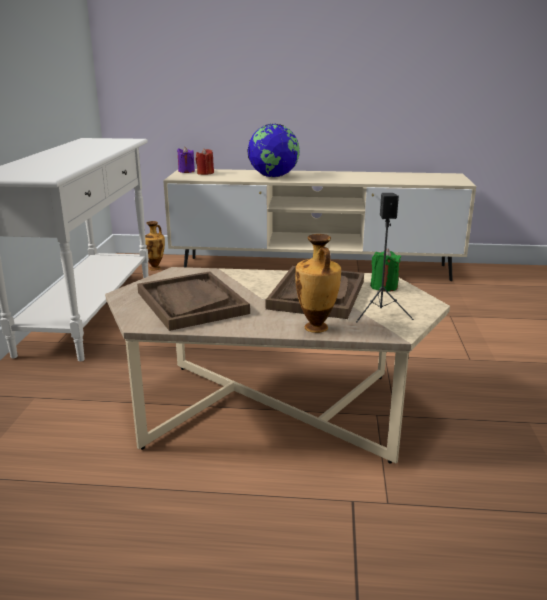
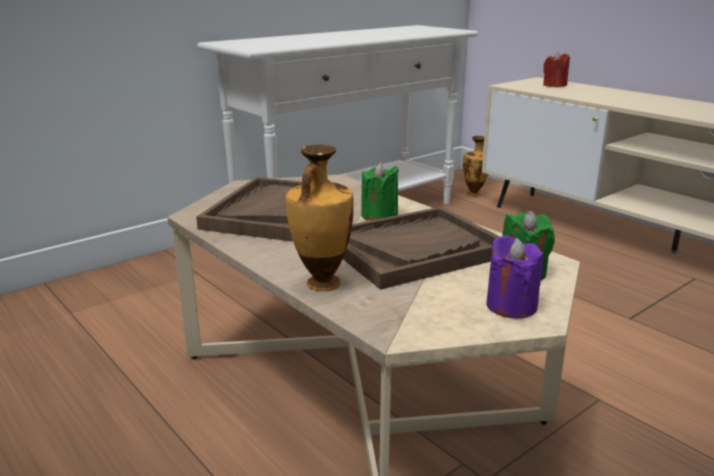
camera: 45 degrees right, 0 degrees up
purple candle [177,147,195,173] -> purple candle moved to [486,235,544,318]
globe [247,123,300,177] -> none
black speaker [356,193,414,323] -> none
none -> green candle [361,162,399,221]

